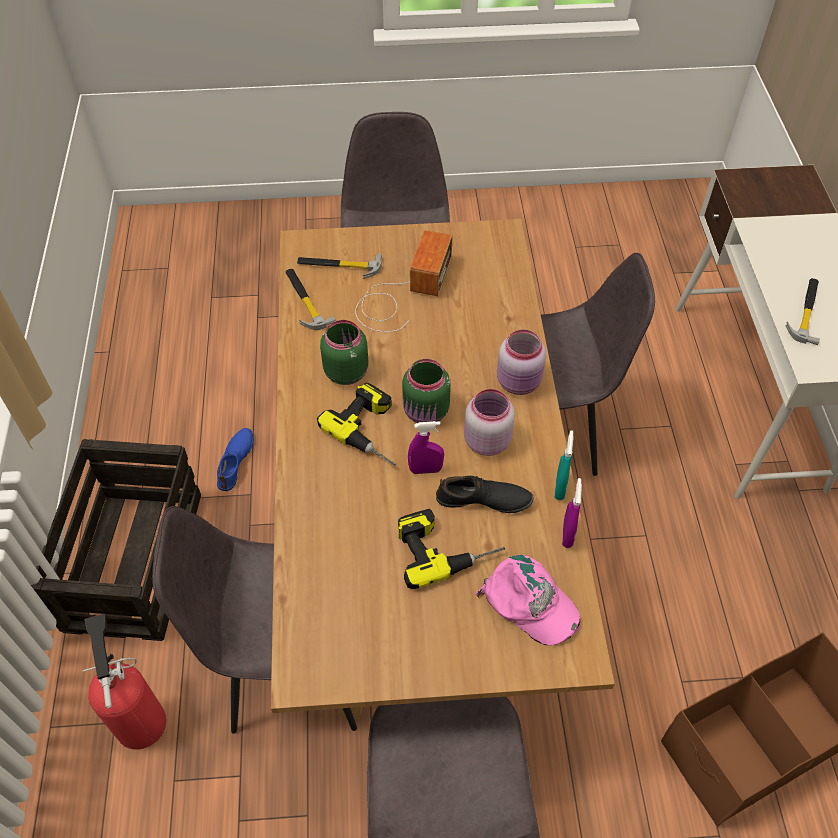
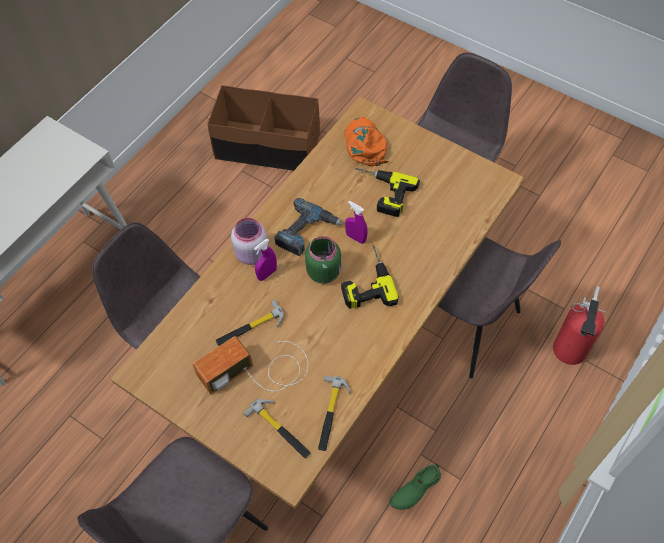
camera: 140 degrees left, 5 degrees up
crate [31,439,201,641] -> none
blue shoe [217,428,254,491] -> green shoe [389,464,441,510]
green jar [320,320,368,385] -> none
black shoe [436,476,534,513] -> none
pink jar [464,389,515,456] -> power drill [274,198,343,256]
pink cap [475,554,580,645] -> orange cap [344,117,388,166]
turquoise spray bottle [554,430,574,500] -> none
purple spray bottle [562,478,582,548] -> purple spray bottle moved to [254,239,277,281]
hammer [785,278,820,345] -> hammer moved to [215,300,284,346]

